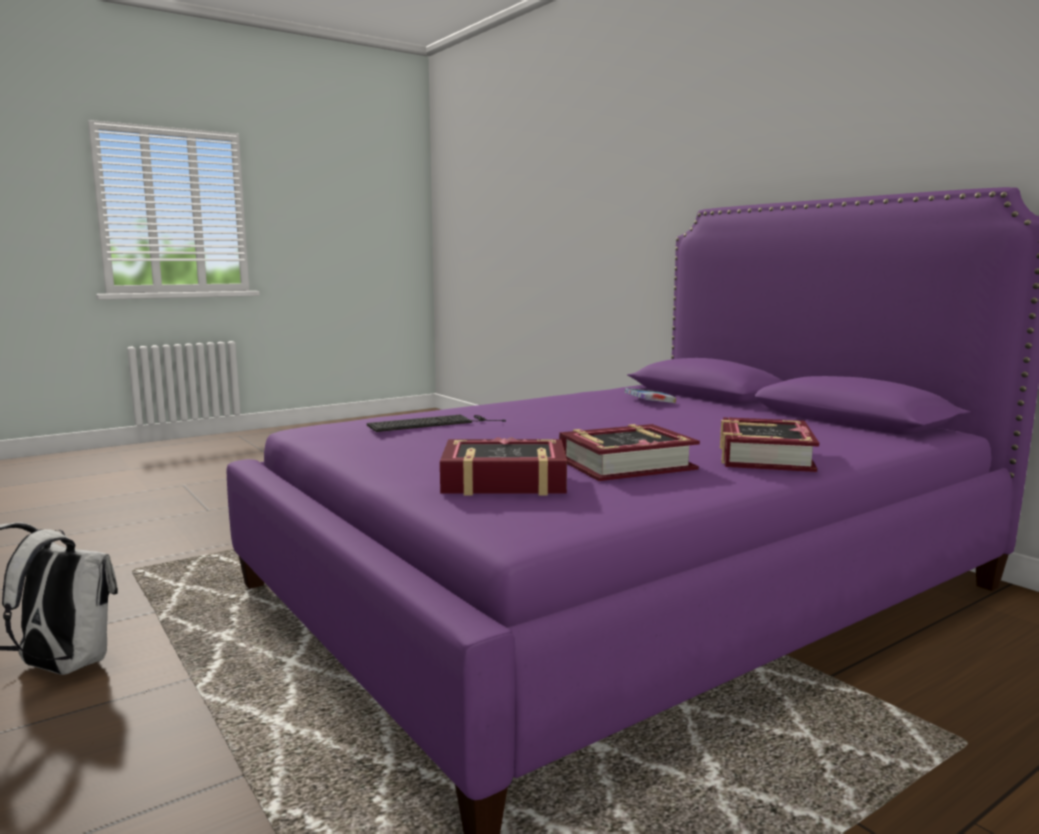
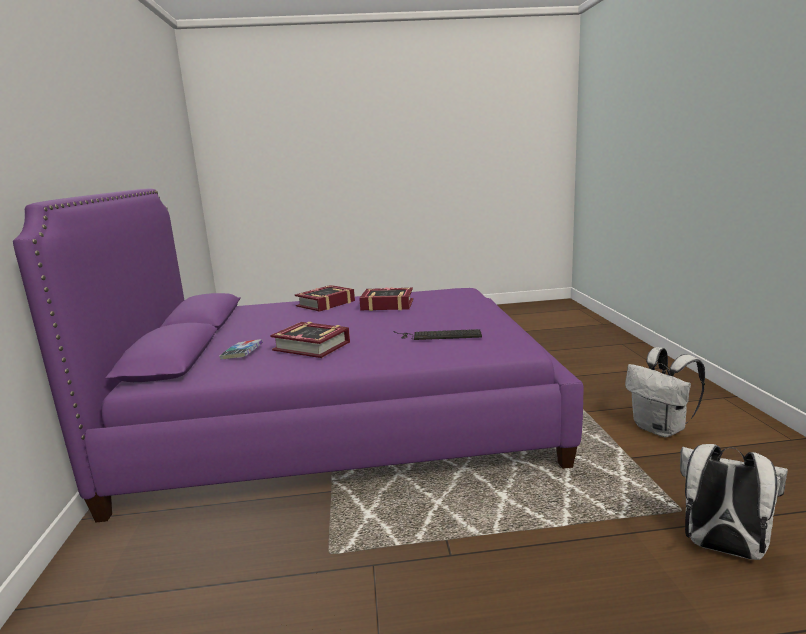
camera: 150 degrees left, 5 degrees up
book [440,437,567,495] -> book moved to [270,322,350,358]
none -> white backpack [680,444,788,560]

